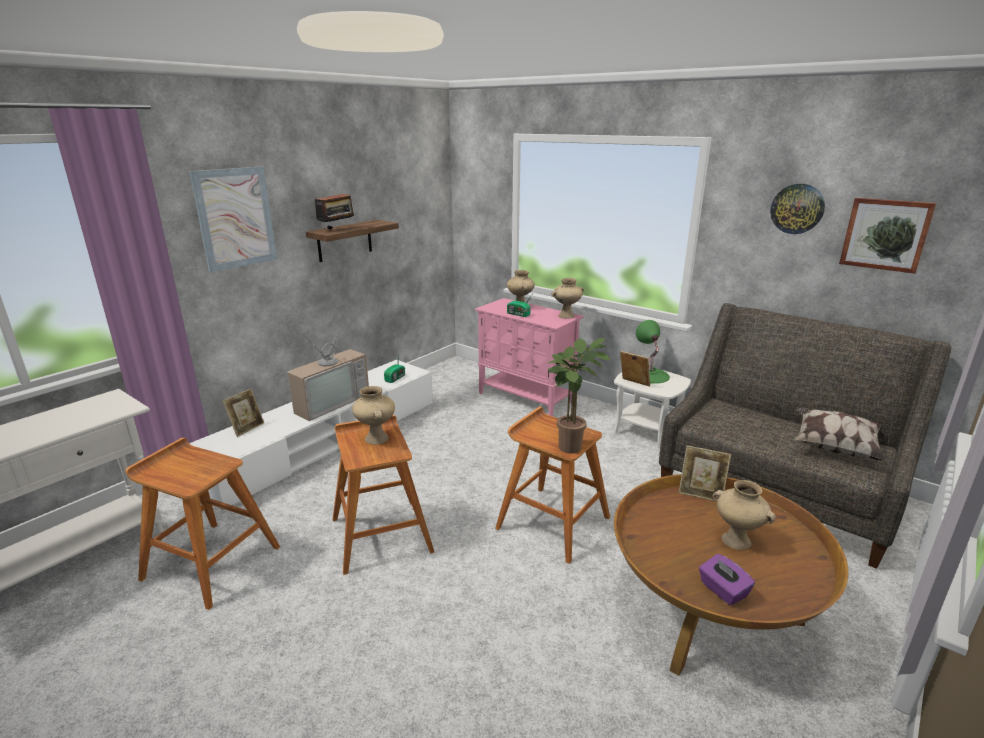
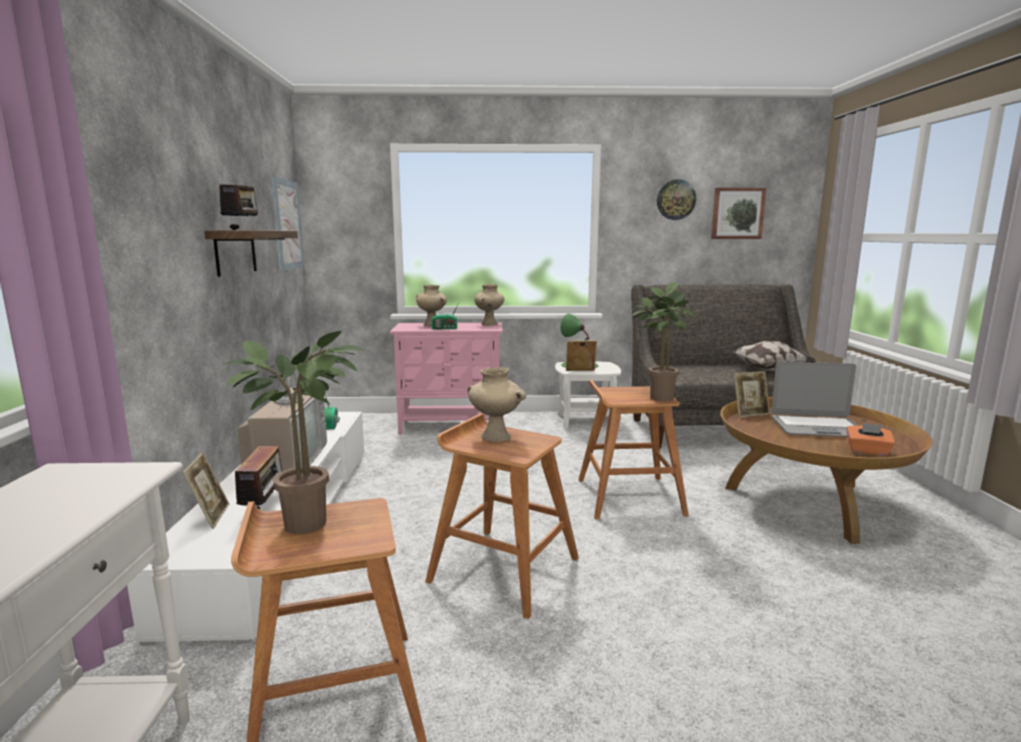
camera: 40 degrees left, 10 degrees down
picture [189,166,277,272] -> picture moved to [271,177,304,271]
purple tissue box [699,554,755,606] -> orange tissue box [846,423,895,456]
beige vase [713,480,776,550] -> laptop [771,361,857,437]
none -> potted plant [224,331,365,534]
none -> radio [229,446,283,509]

